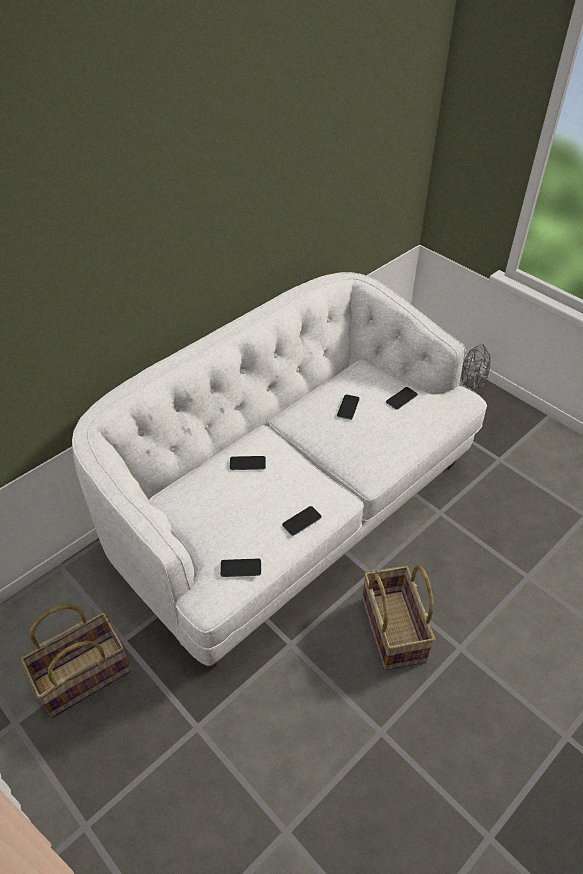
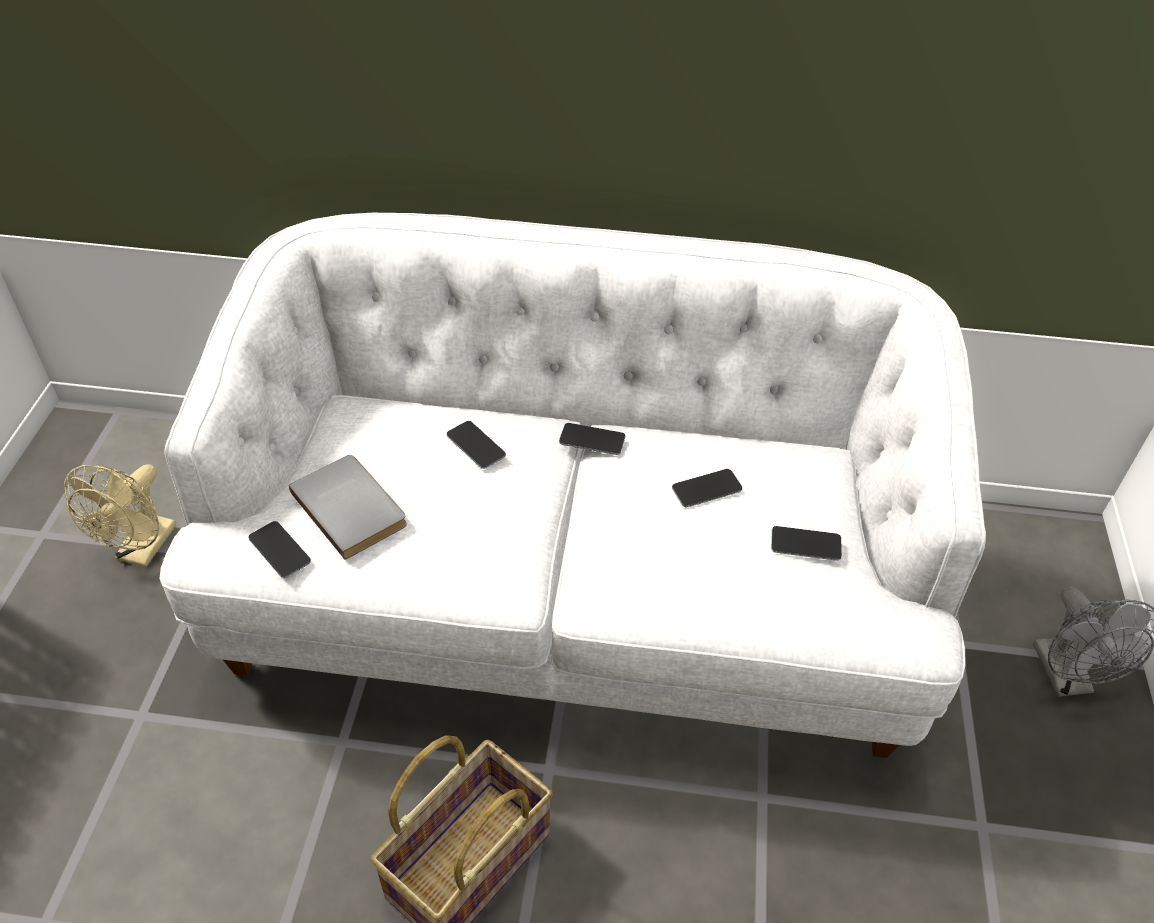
camera: 50 degrees right, 0 degrees up
basket [20,604,131,718] -> beige fan [64,464,176,567]
phone [282,506,322,536] -> phone moved to [559,423,625,455]
none -> grey book [289,455,407,560]

